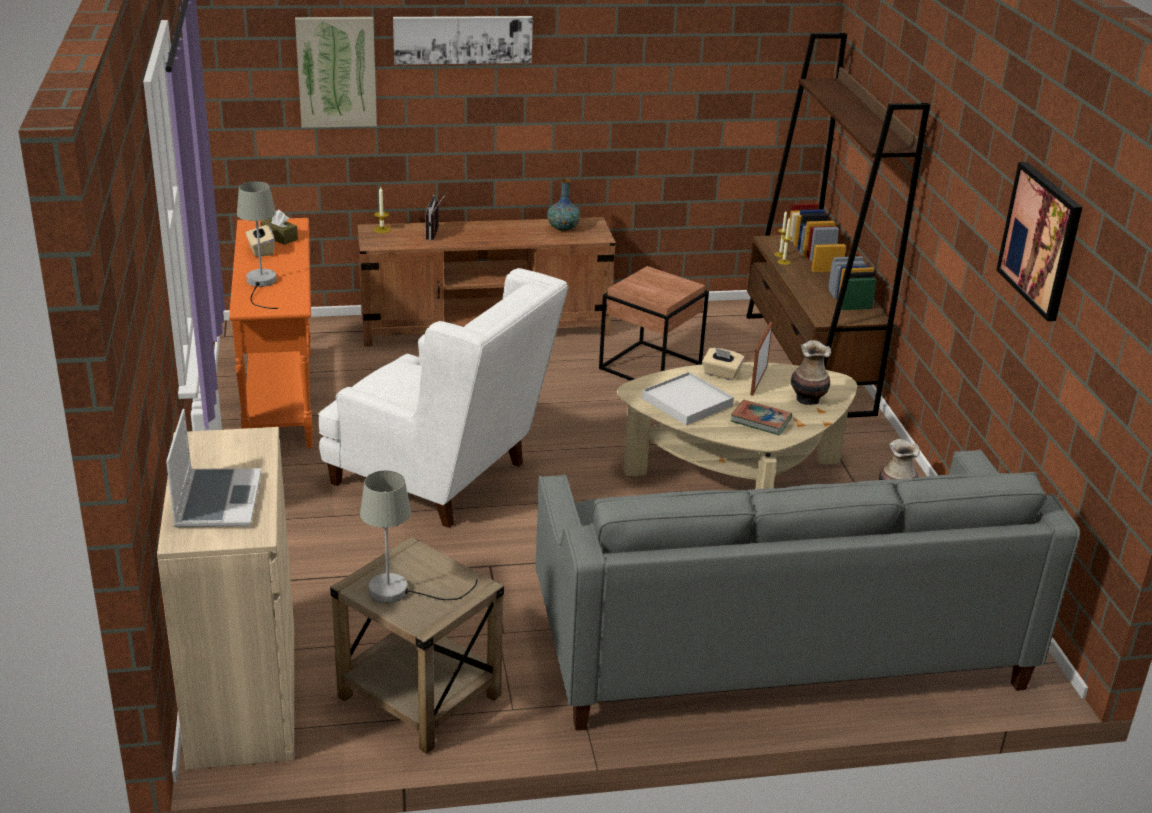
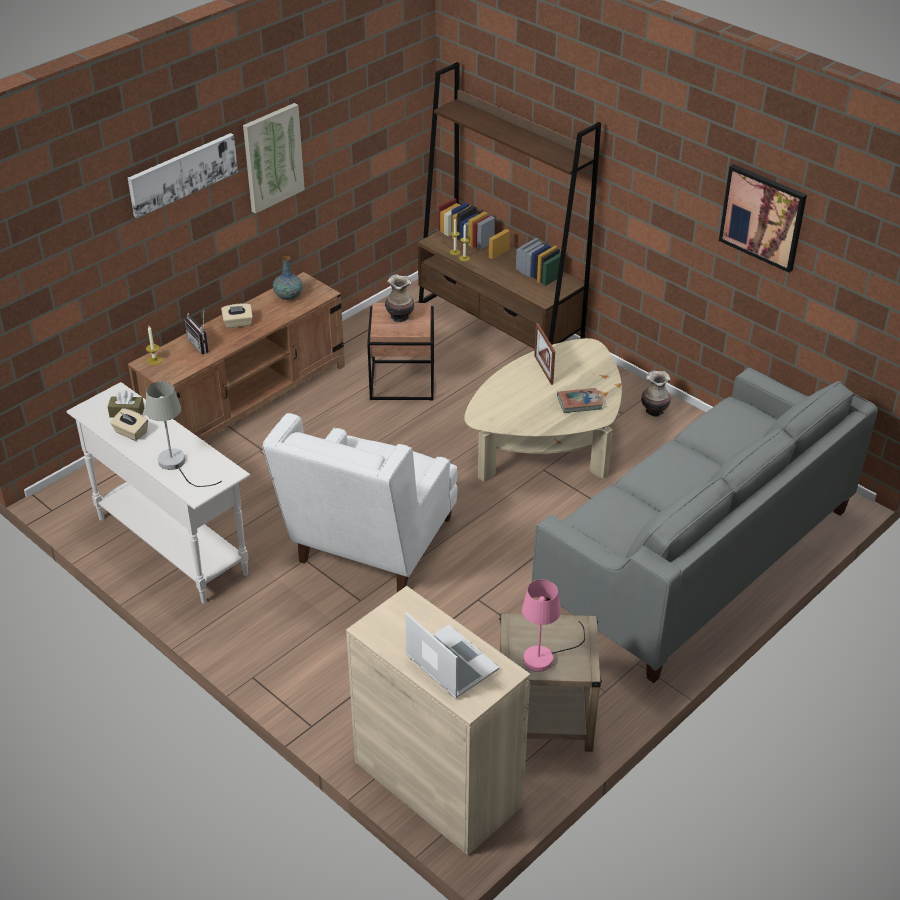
camera: 35 degrees left, 10 degrees up
orange console table [229,218,313,448] -> white console table [66,382,250,604]
picture [295,17,377,128] -> picture moved to [243,103,305,214]
white armchair [318,268,568,528] -> white armchair turned 120 degrees clockwise [262,413,458,592]
grey table lamp [360,470,478,603] -> pink table lamp [522,579,585,672]
white tray [642,372,734,425] -> none
beige tissue box [702,348,745,380] -> beige tissue box moved to [221,304,253,328]
vase [791,340,831,405] -> vase moved to [385,274,414,322]

